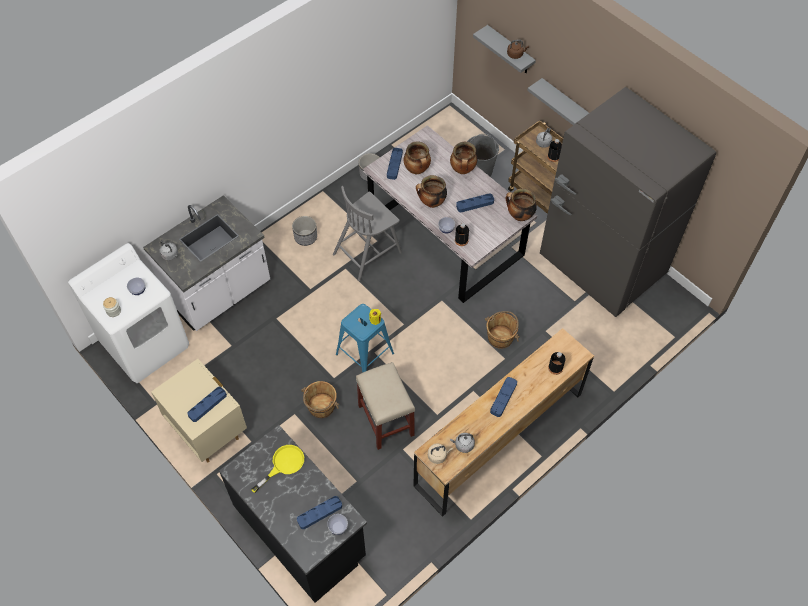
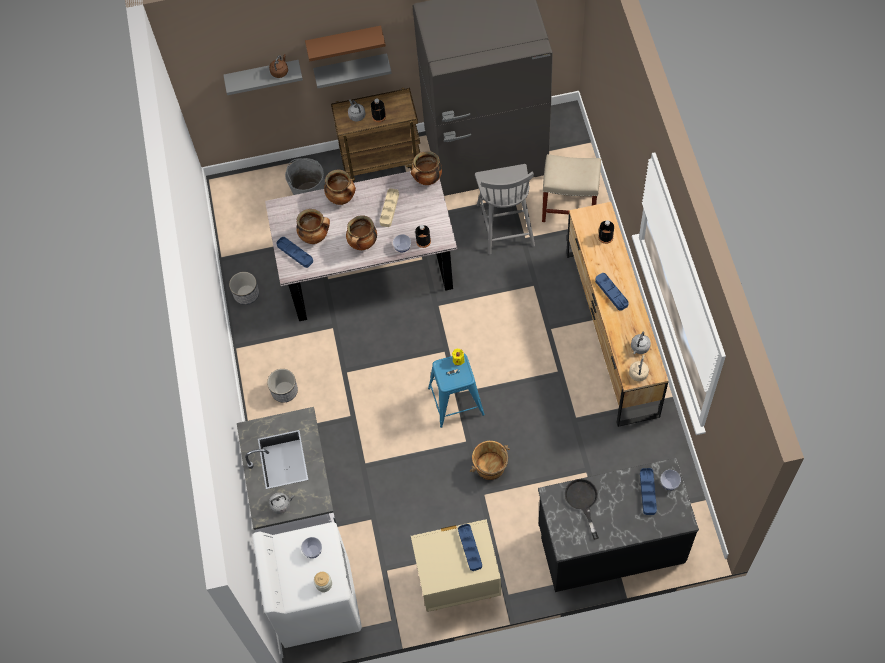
camera: 55 degrees left, 5 degrees up
yellow frying pan [251,445,304,493] -> black frying pan [565,479,599,540]
grey chair [333,186,402,281] -> grey chair moved to [475,164,535,254]
beige stool [356,362,415,450] -> beige stool moved to [542,154,601,222]
blue tray [456,193,494,212] -> beige tray [380,188,399,227]
brown bucket [485,311,520,349] -> none
none -> brown shelf [305,26,386,62]

